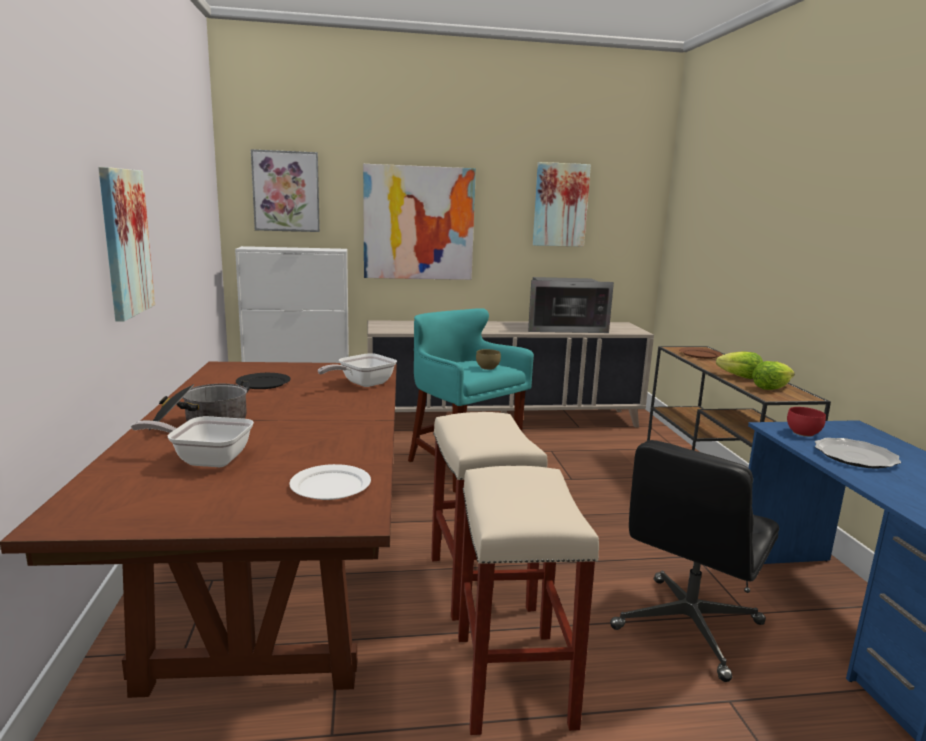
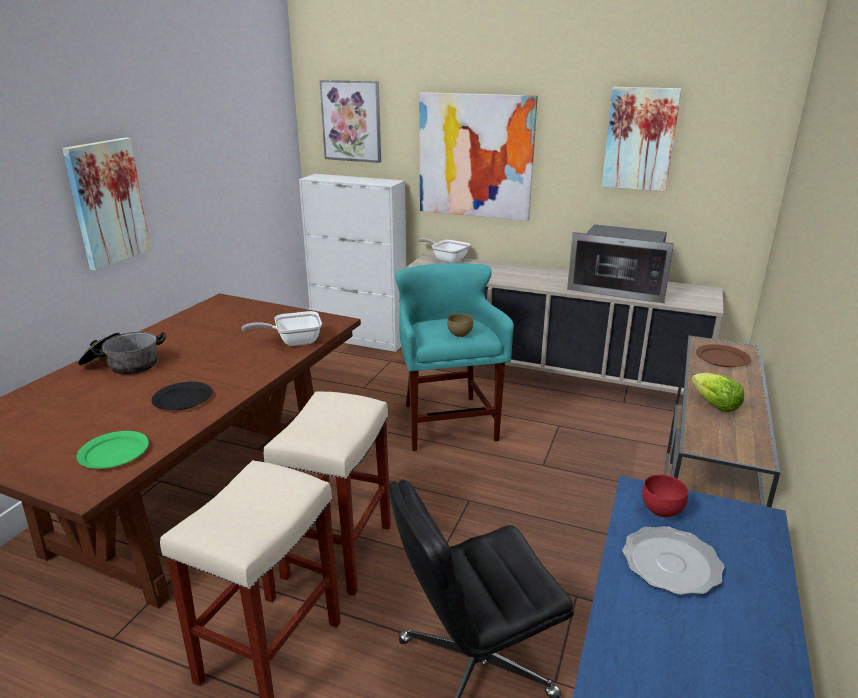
camera: 30 degrees right, 10 degrees up
frying pan [131,416,254,467] -> frying pan moved to [418,238,470,263]
black plate [236,373,291,389] -> black plate moved to [152,382,213,410]
white plate [289,464,371,500] -> green plate [76,431,149,469]
lettuce [752,361,795,390] -> none

